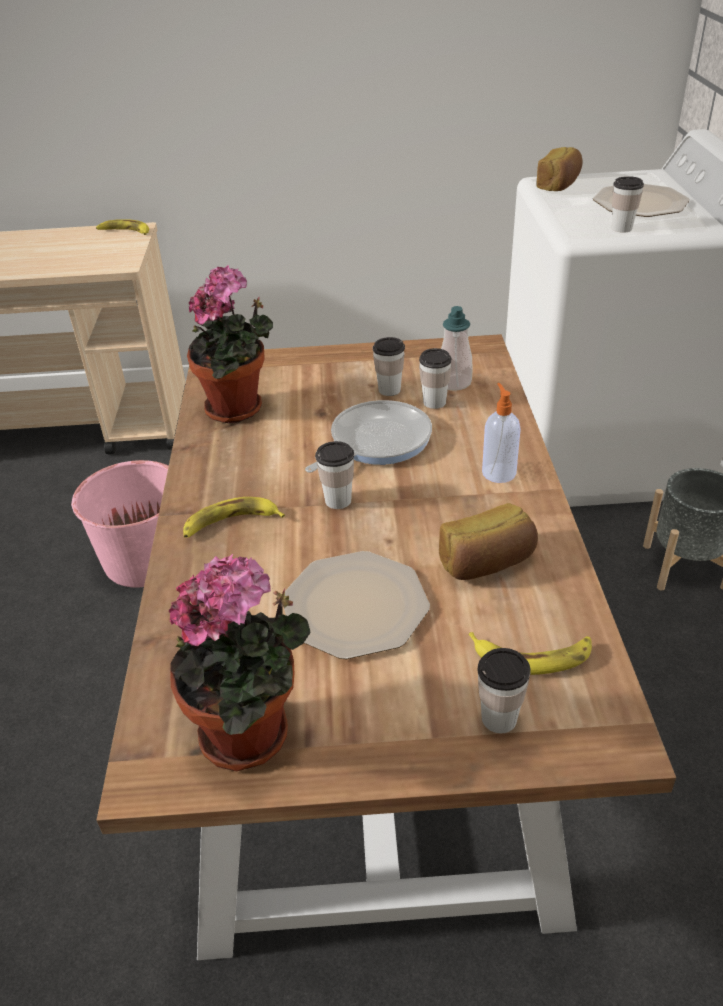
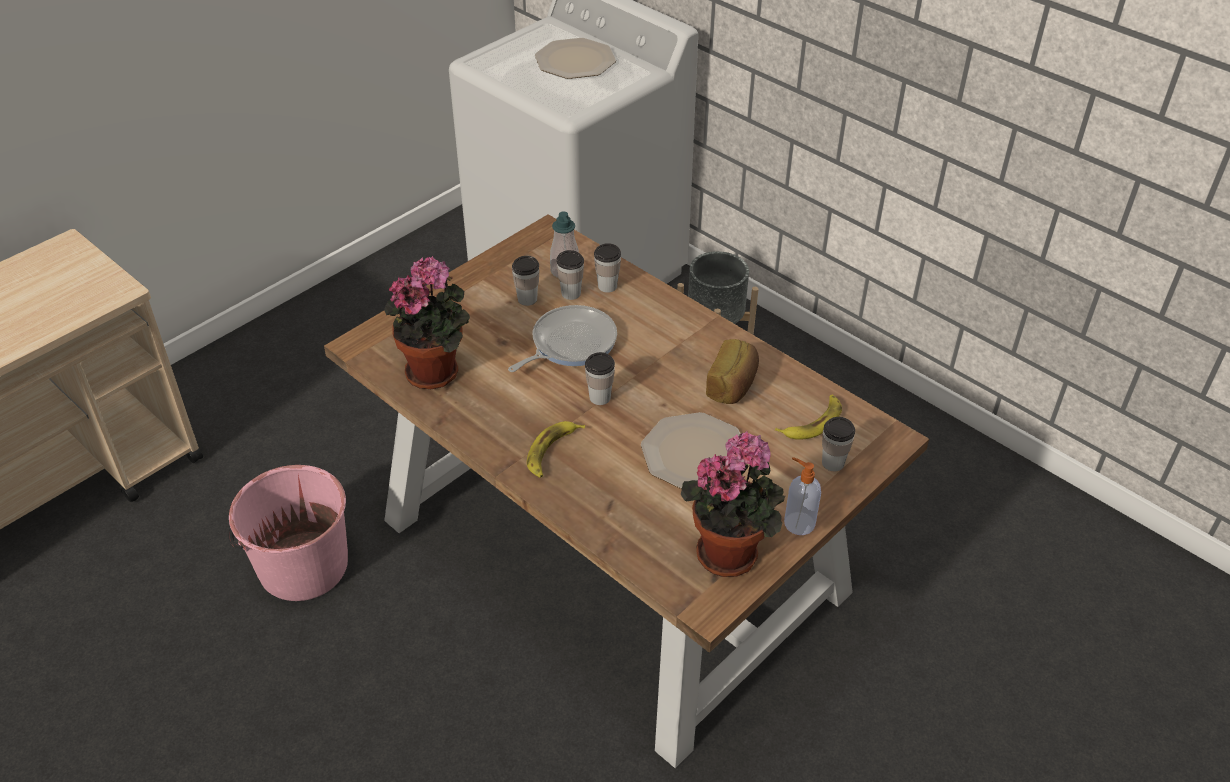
camera: 45 degrees left, 5 degrees up
banana [96,219,149,235] -> none
frying pan [305,400,432,473] -> frying pan turned 45 degrees clockwise [508,305,617,372]
soap dispenser [482,383,521,483] -> soap dispenser moved to [784,457,821,535]
bread [536,147,582,191] -> none
cup [611,176,644,233] -> cup moved to [594,243,621,293]

